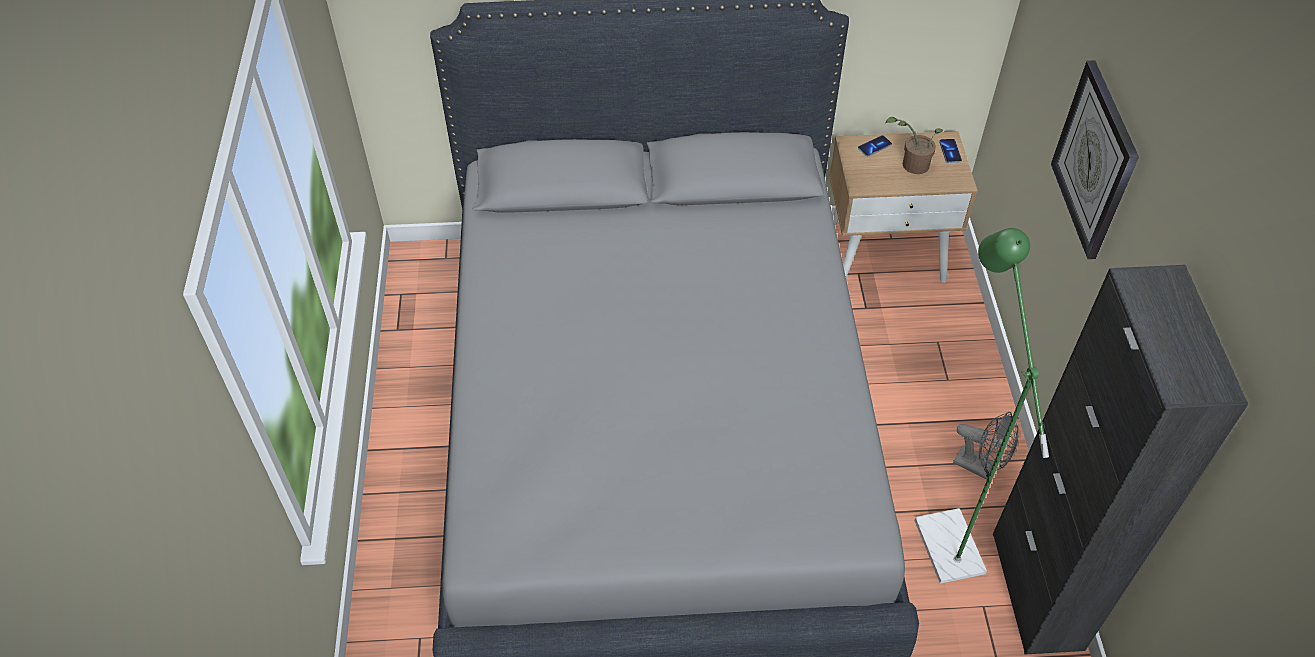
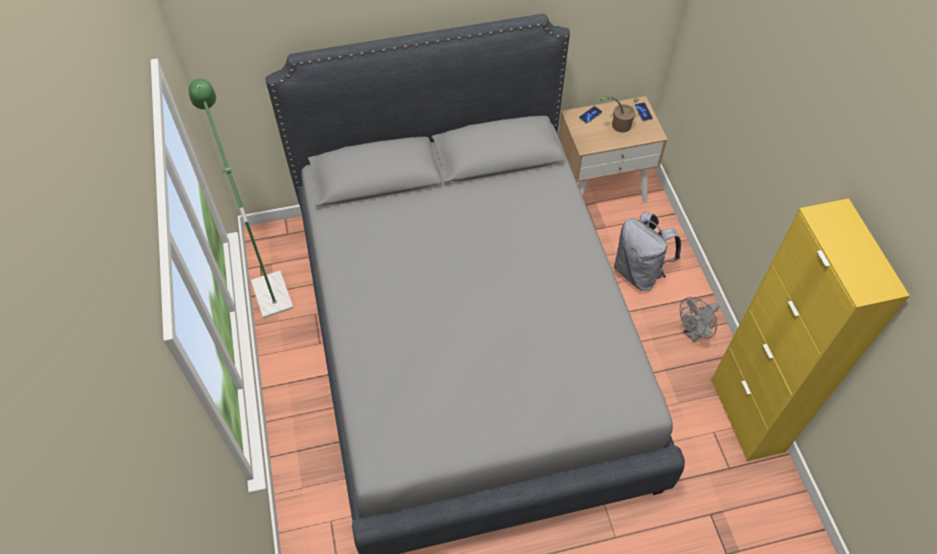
camera: 10 degrees left, 5 degrees up
green floor lamp [914,228,1049,584] -> green floor lamp moved to [188,78,294,319]
grey fan [953,412,1019,480] -> grey fan turned 120 degrees clockwise [680,297,720,342]
black cabinet [993,265,1248,654] -> yellow cabinet [711,198,910,461]
wall clock [1051,60,1139,259] -> none
none -> grey backpack [614,212,681,291]

